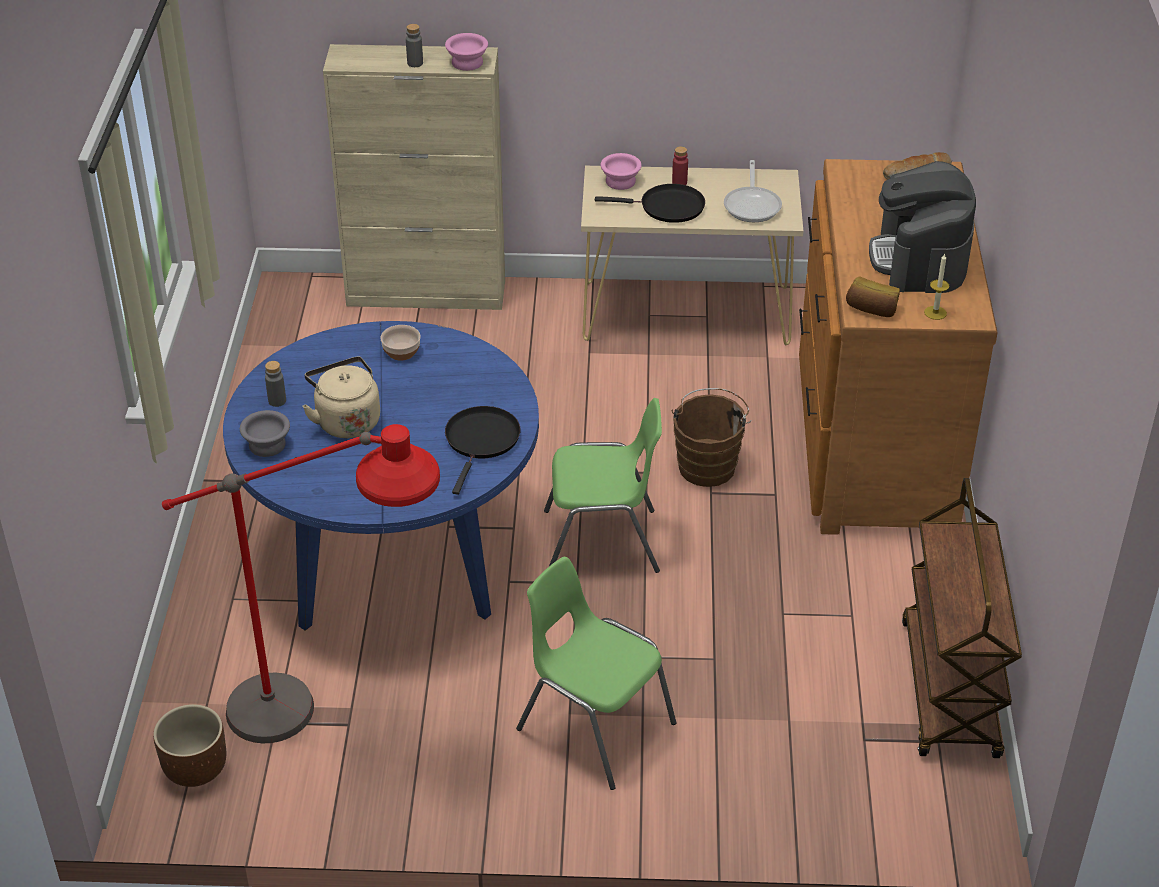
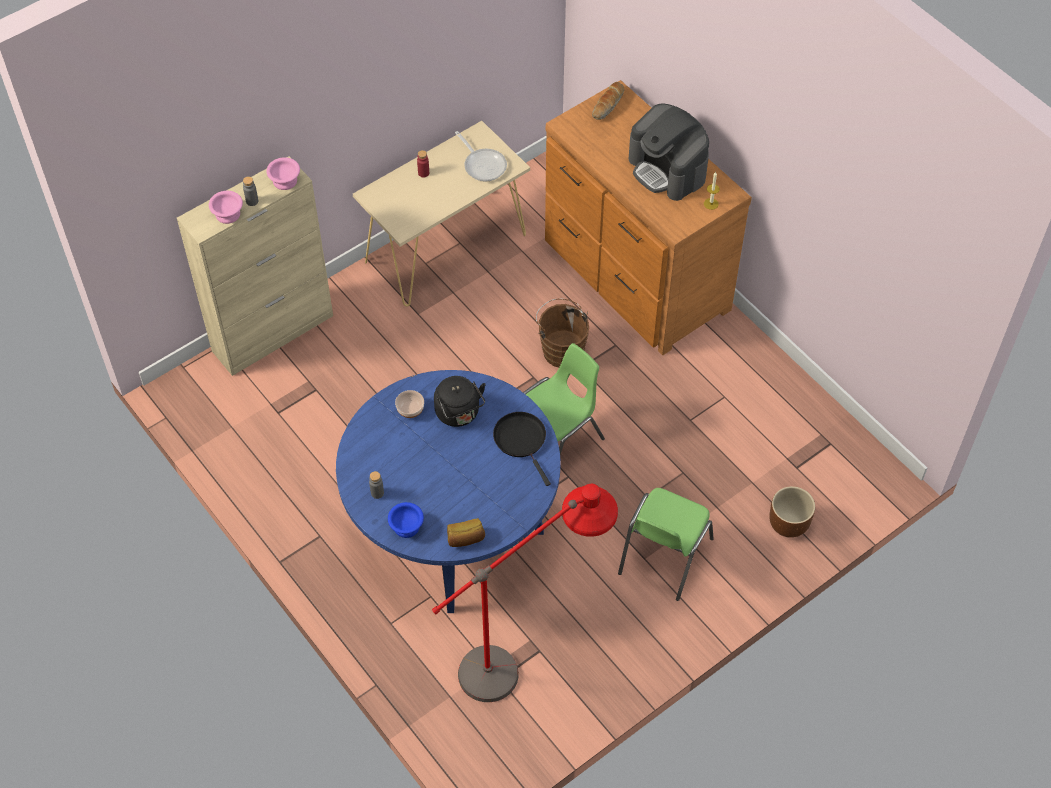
camera: 40 degrees left, 15 degrees up
brown planter [153,704,226,787] -> brown planter moved to [769,486,815,538]
grey bowl [240,410,290,457] -> blue bowl [388,502,424,538]
beige kettle [303,357,380,438] -> none
green chair [516,557,676,790] -> green chair turned 60 degrees counterclockwise [618,488,714,601]
black frying pan [595,184,705,223] -> none
pink bowl [600,153,642,190] -> pink bowl moved to [209,191,243,224]
bread [846,276,900,317] -> bread moved to [447,518,485,547]
brown cart [902,478,1022,758] -> none
none -> black kettle [434,376,486,427]

